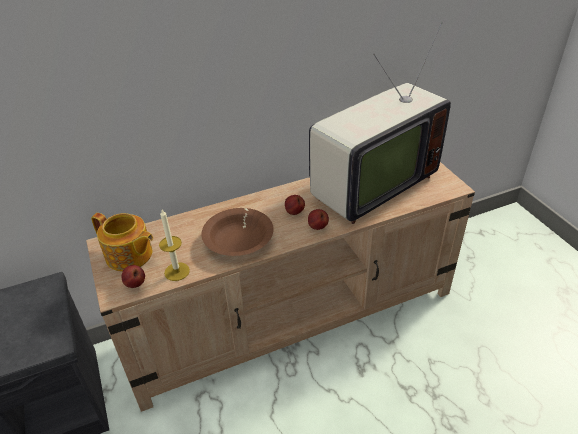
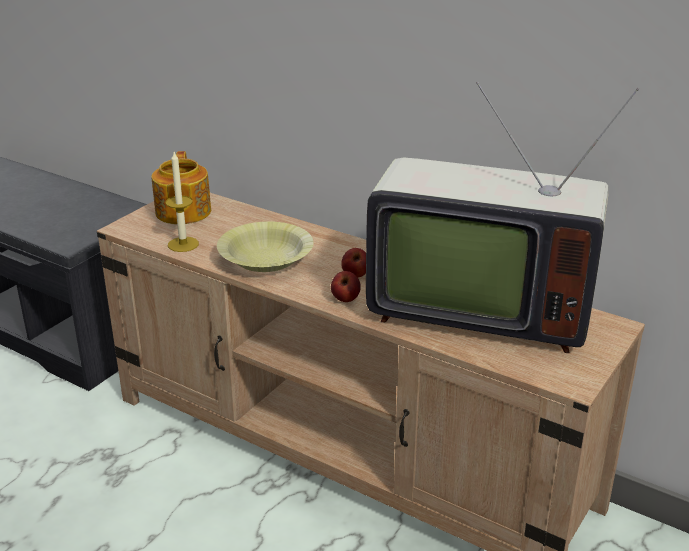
camera: 55 degrees right, 10 degrees down
apple [122,265,145,288] -> none
brown bowl [202,208,274,256] -> yellow bowl [217,221,314,272]

